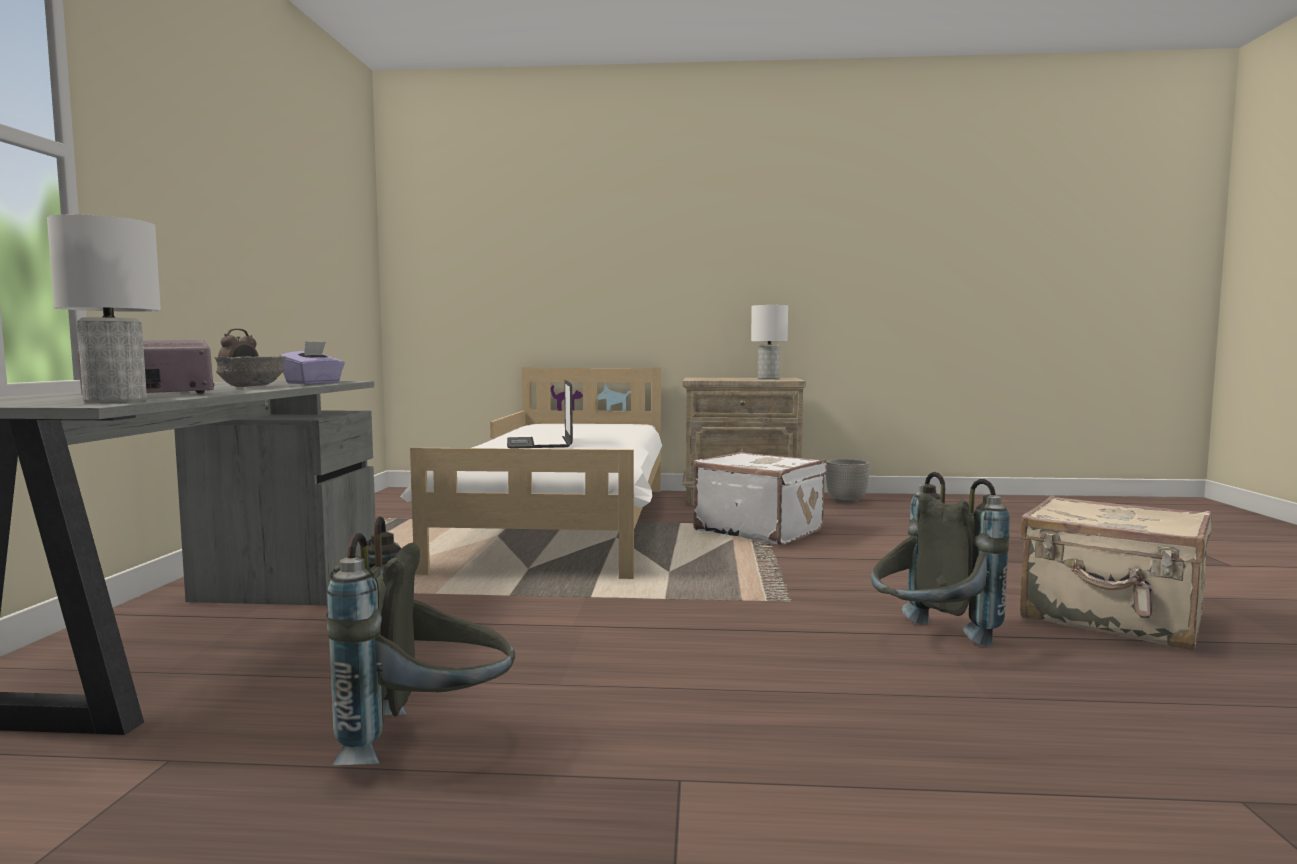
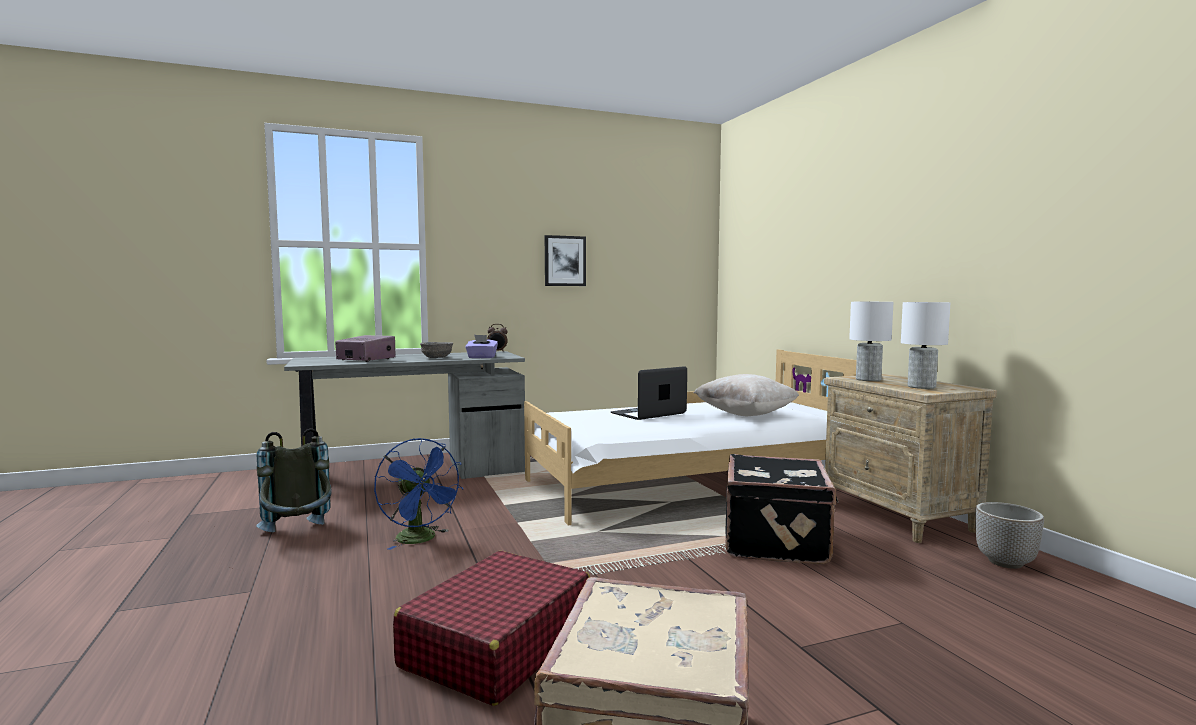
camera: 65 degrees right, 0 degrees up
white table lamp [47,214,161,403] -> white table lamp moved to [849,302,893,381]
white suitcase [693,452,827,545] -> black suitcase [725,454,839,565]
grey backpack [871,472,1010,646] -> red suitcase [393,551,590,706]
none -> blue fan [374,438,463,550]
none -> picture [545,235,586,286]
none -> beige pillow [694,374,799,416]

